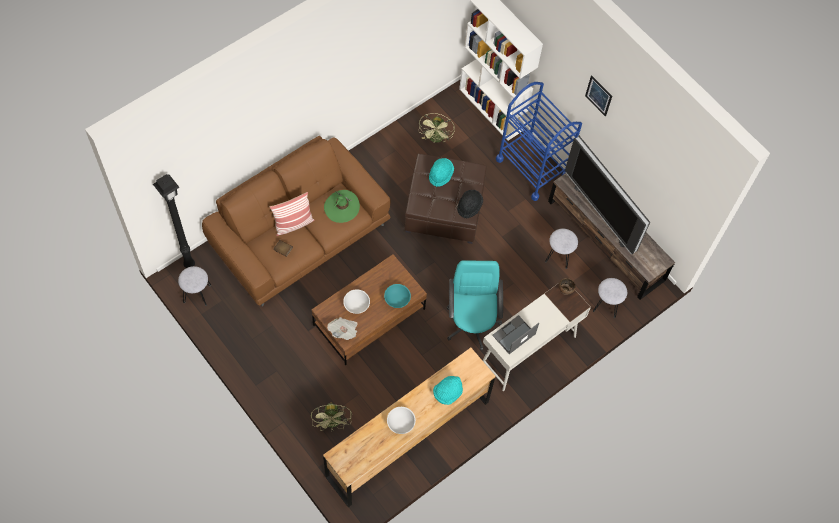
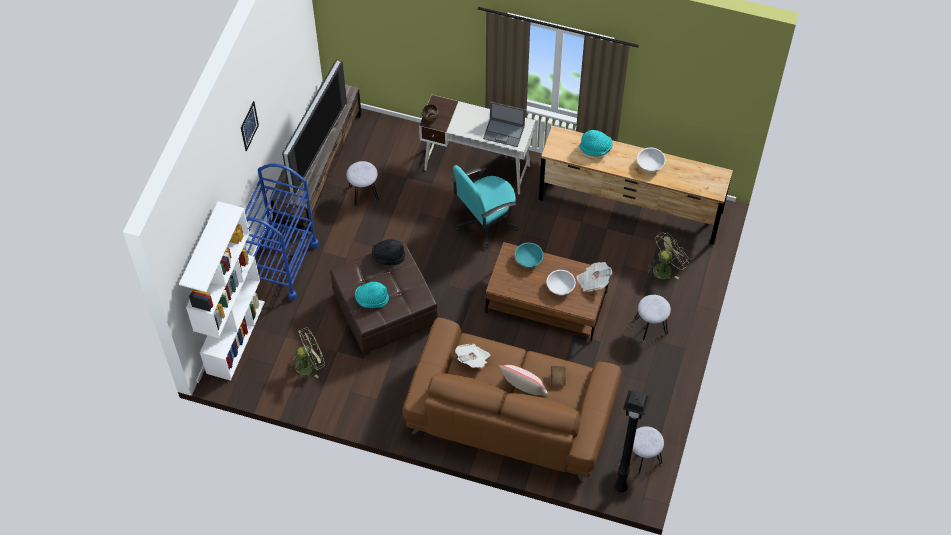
camera: 120 degrees left, 5 degrees down
green hat [324,190,360,223] -> newspaper [455,344,490,368]
grey stool [593,278,627,318] -> grey stool moved to [634,295,671,341]

